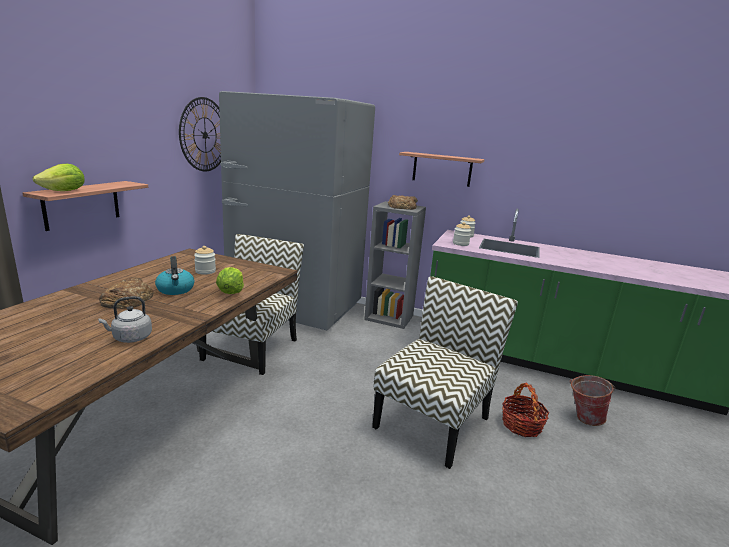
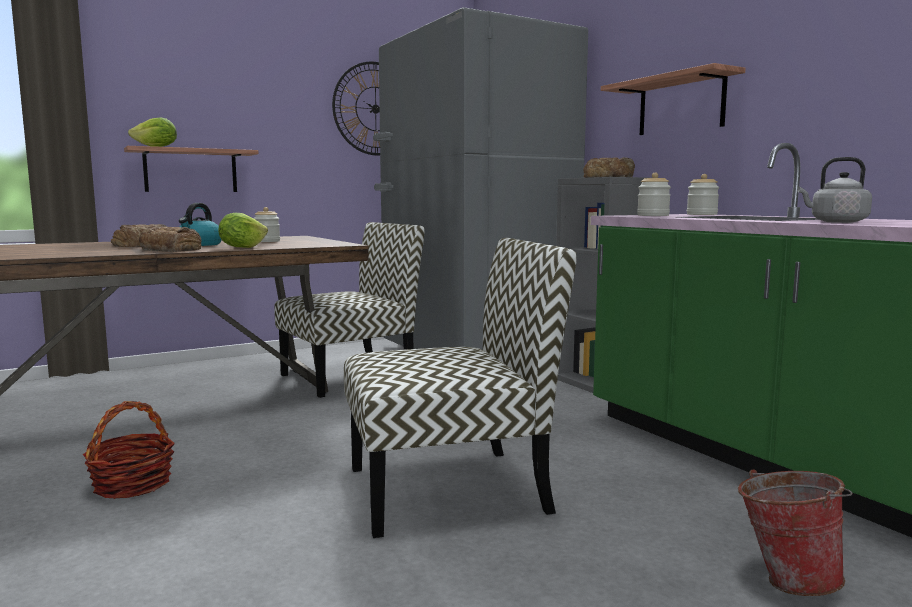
camera: 40 degrees right, 10 degrees down
grey kettle [98,296,152,343] -> grey kettle moved to [797,157,872,223]
basket [502,382,549,437] -> basket moved to [83,401,175,499]
none -> bread [139,227,202,252]

